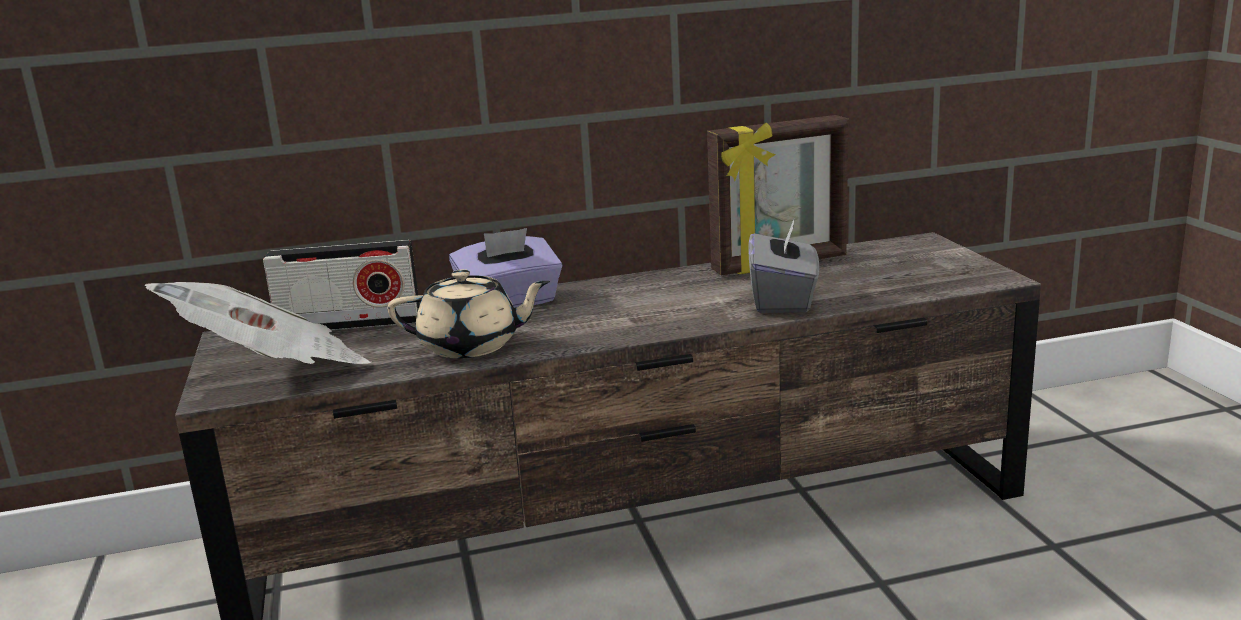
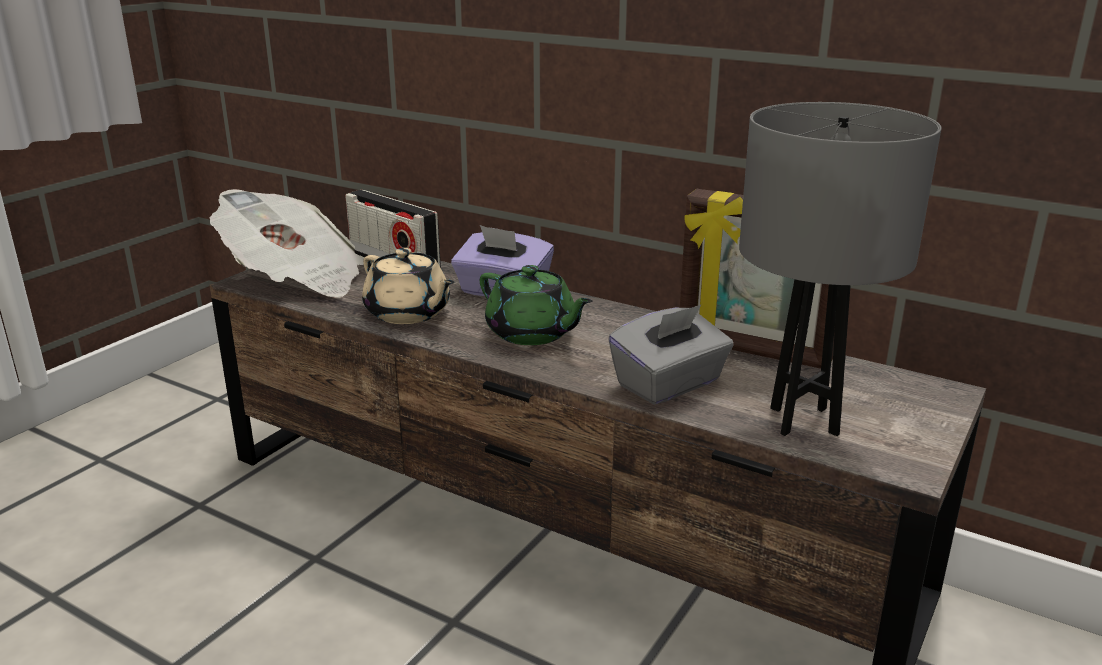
camera: 45 degrees right, 5 degrees up
none -> green teapot [480,265,593,345]
none -> grey table lamp [739,102,941,436]

